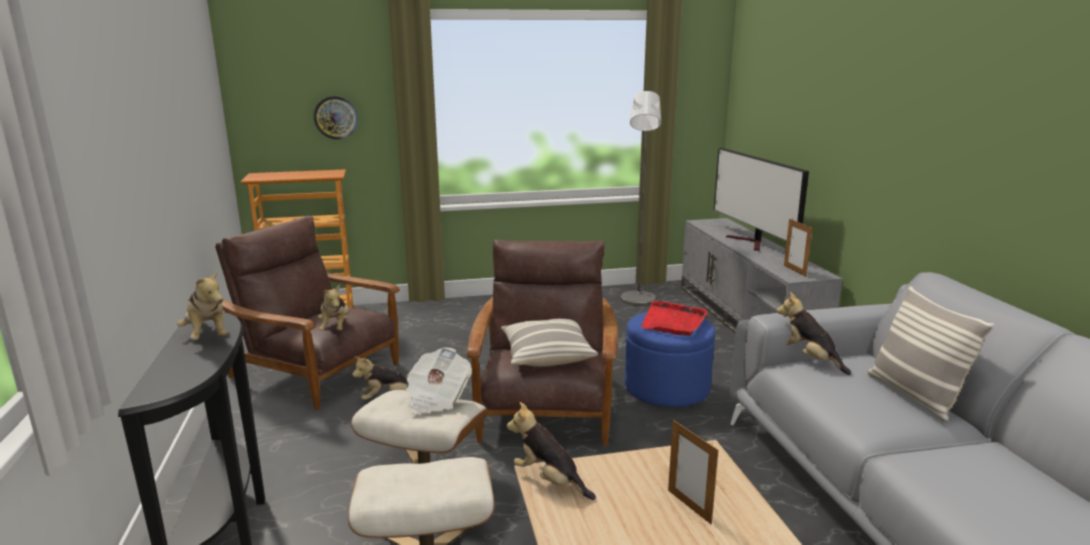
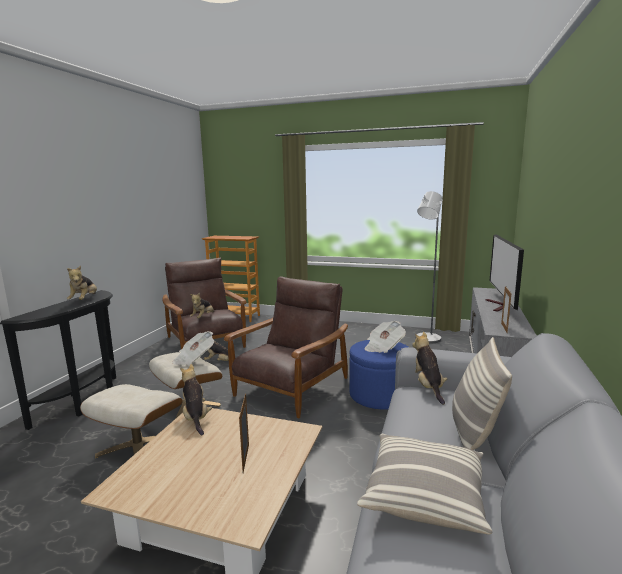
camera: 30 degrees right, 5 degrees down
wall clock [314,96,358,140] -> none
pillow [501,319,598,367] -> pillow moved to [357,434,492,535]
red tray [641,301,708,336] -> newspaper [365,321,406,353]

